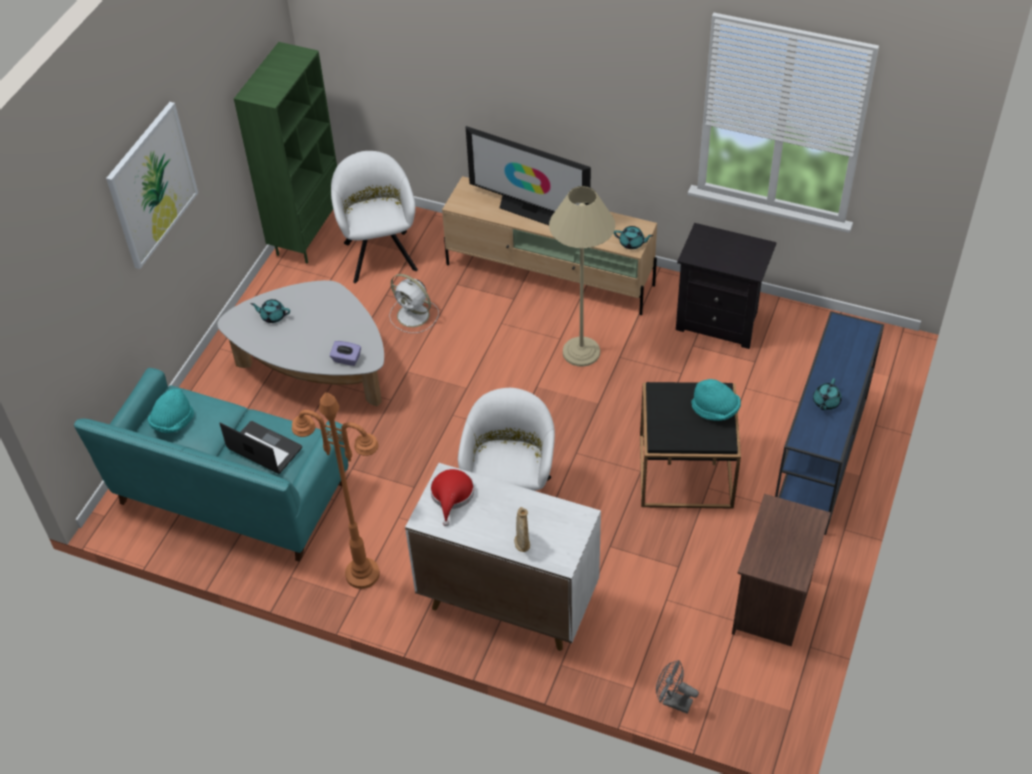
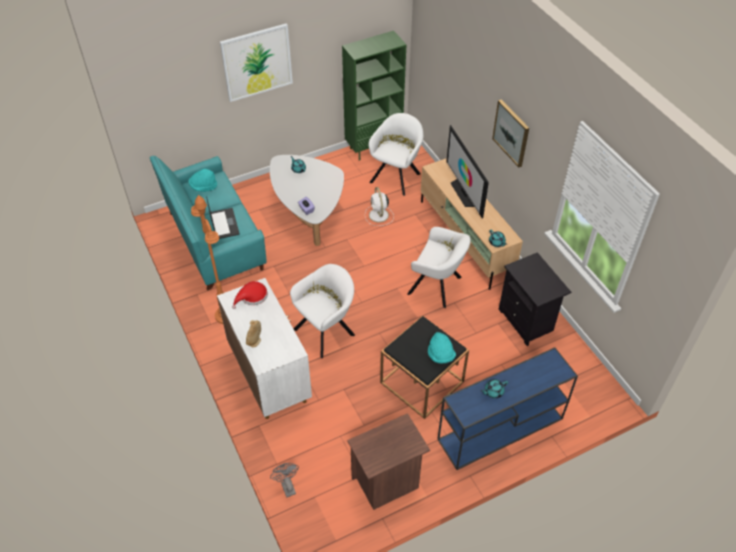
camera: 40 degrees right, 0 degrees up
beige floor lamp [549,186,615,366] -> white armchair [407,227,471,308]
none -> picture [492,100,529,168]

